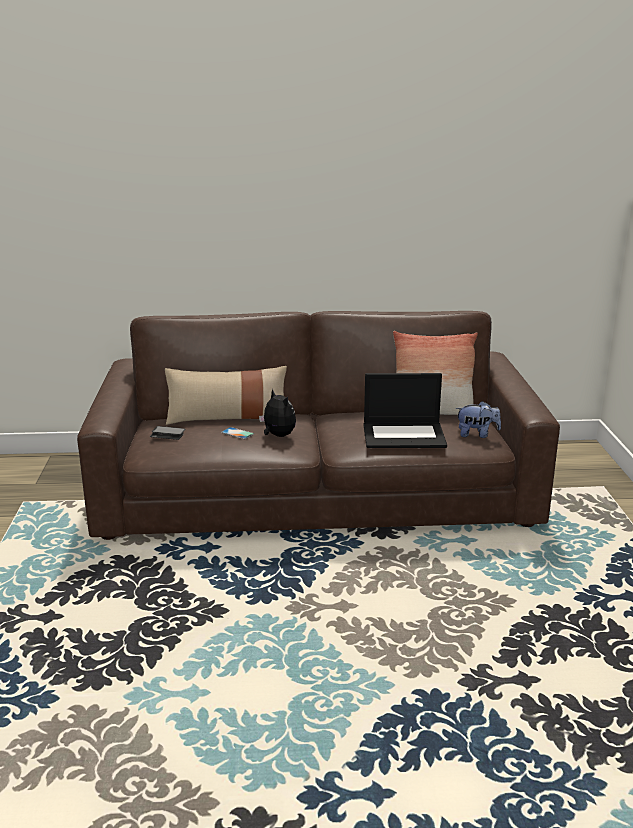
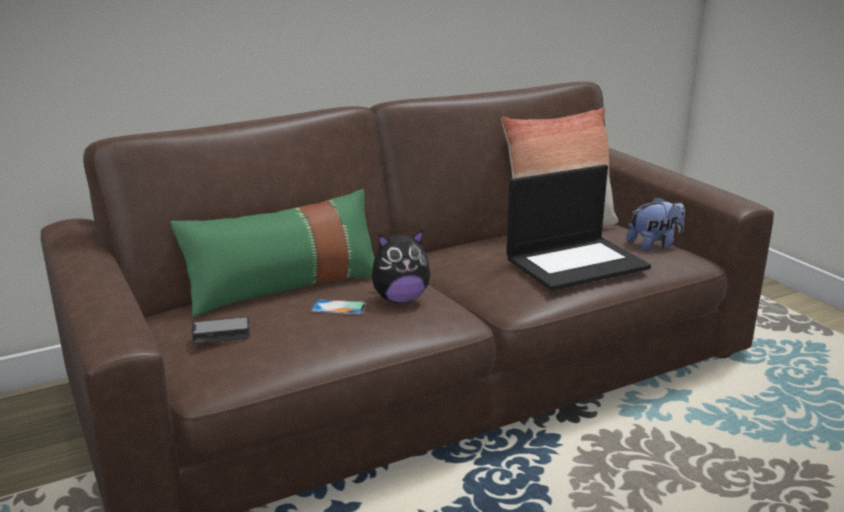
camera: 25 degrees left, 0 degrees up
beige pillow [165,366,287,425] -> green pillow [170,189,375,317]
plush toy [259,389,296,437] -> plush toy turned 135 degrees clockwise [372,229,430,303]

